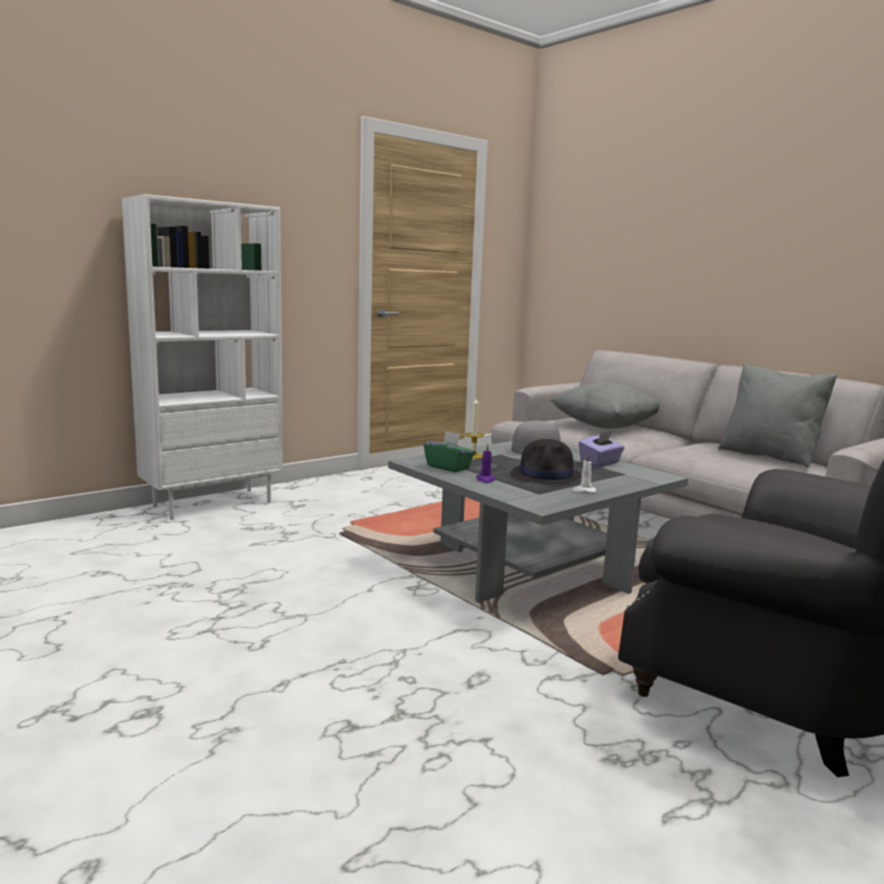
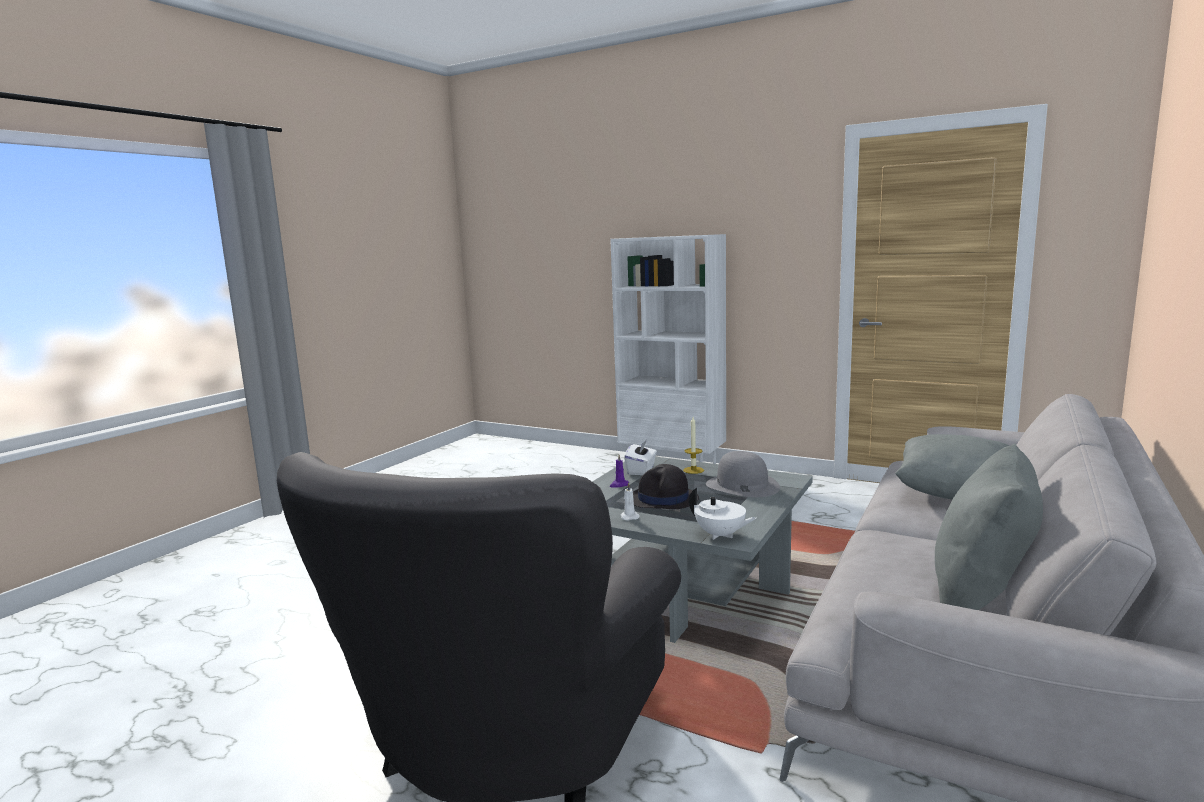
camera: 70 degrees right, 0 degrees up
green tissue box [424,431,475,472] -> white tissue box [624,439,657,475]
purple tissue box [579,431,625,467] -> none
none -> white teapot [689,488,757,540]

